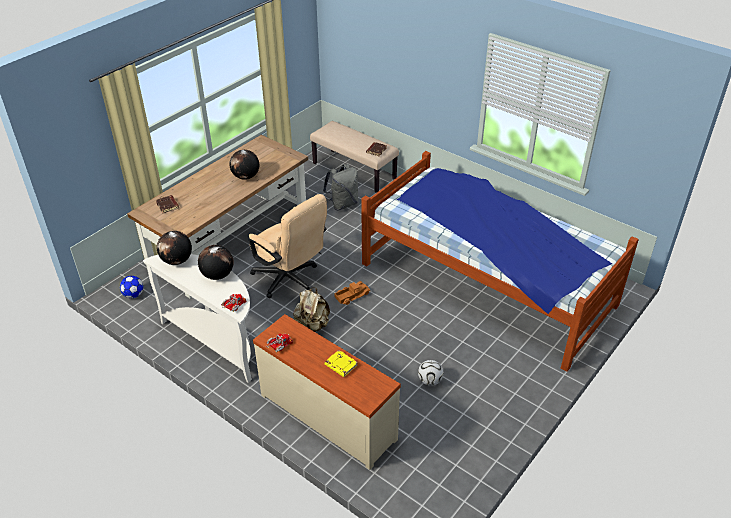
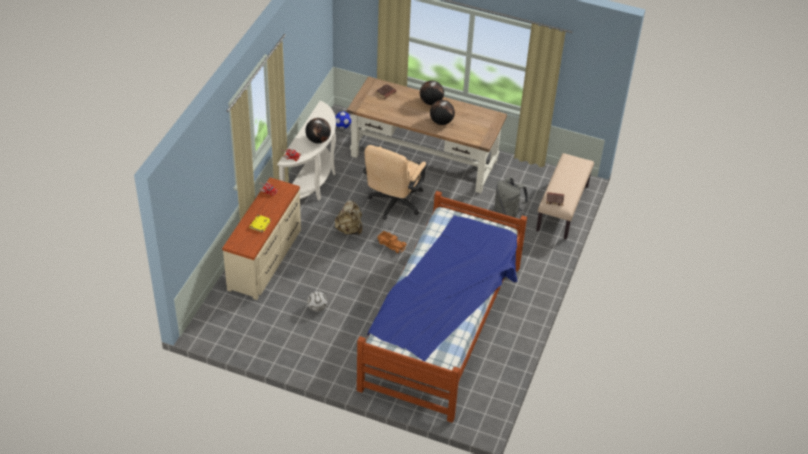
camera: 70 degrees right, 5 degrees up
globe [157,231,192,265] -> globe moved to [420,80,444,105]

